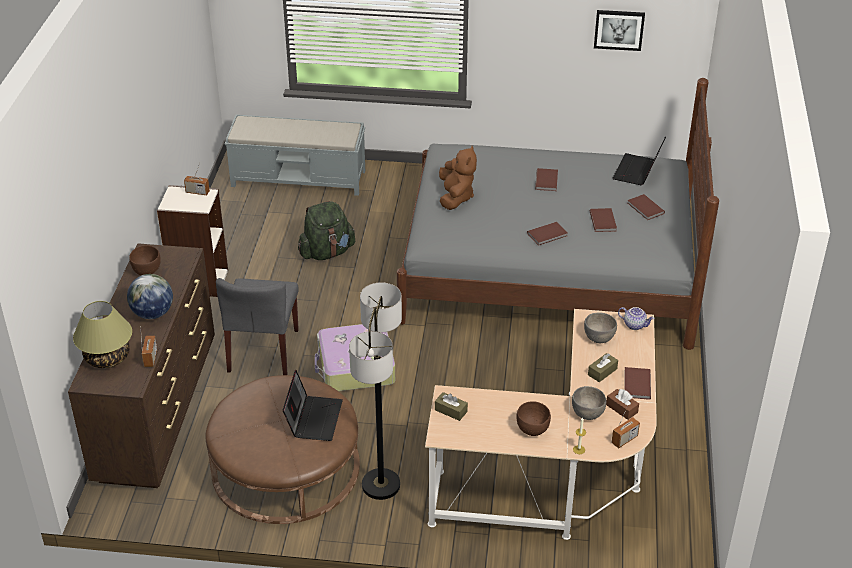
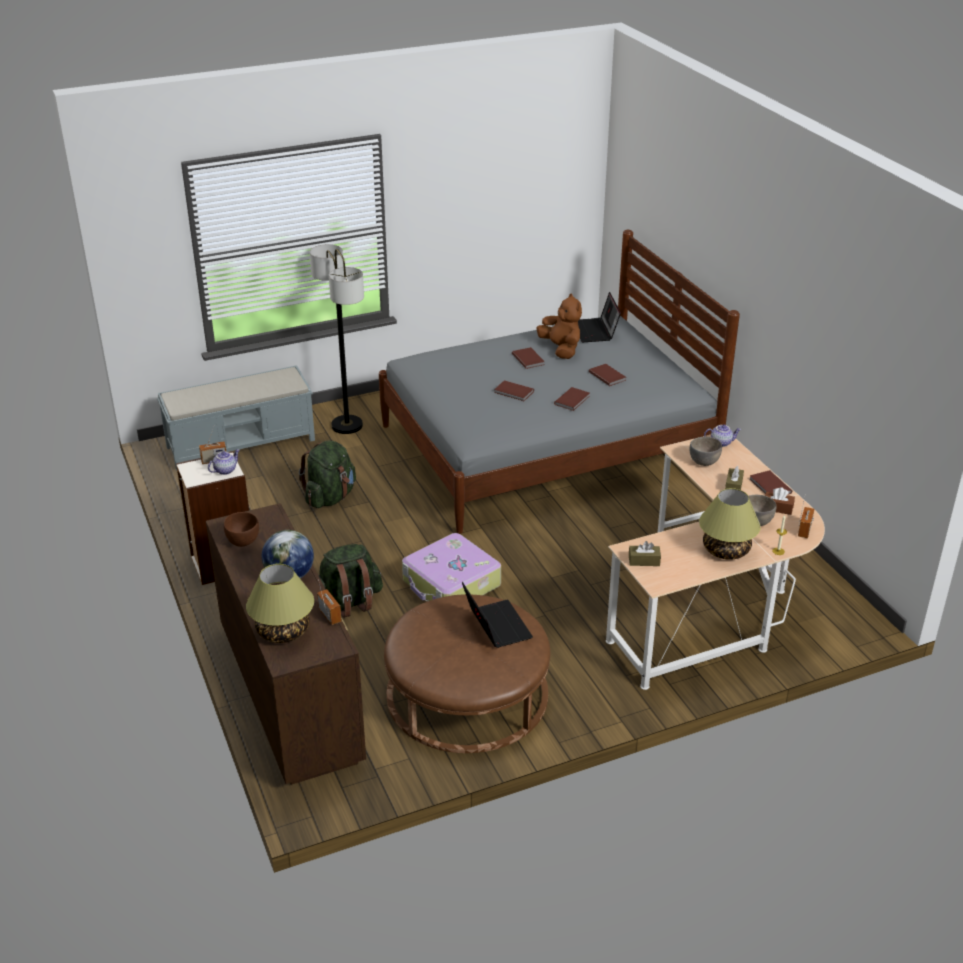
camera: 30 degrees left, 5 degrees down
grey chair [216,278,299,375] -> green backpack [318,544,383,618]
floor lamp [349,282,402,500] -> floor lamp moved to [310,244,364,434]
brown plush toy [439,146,477,210] -> brown plush toy moved to [536,293,582,359]
brown bowl [517,402,551,436] -> table lamp [699,488,761,560]
picture [594,10,645,51] -> none
brown book [627,194,665,220] -> brown book moved to [494,380,534,401]
none -> teapot [208,449,240,475]

